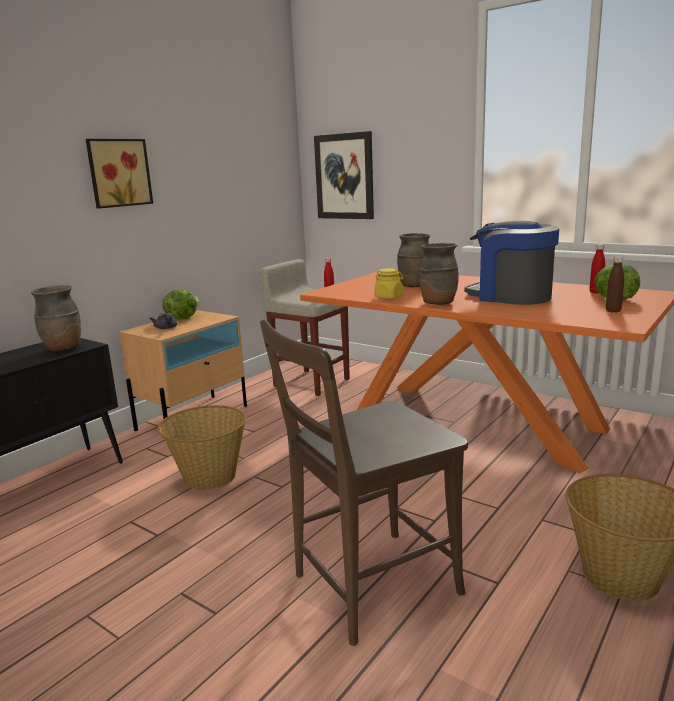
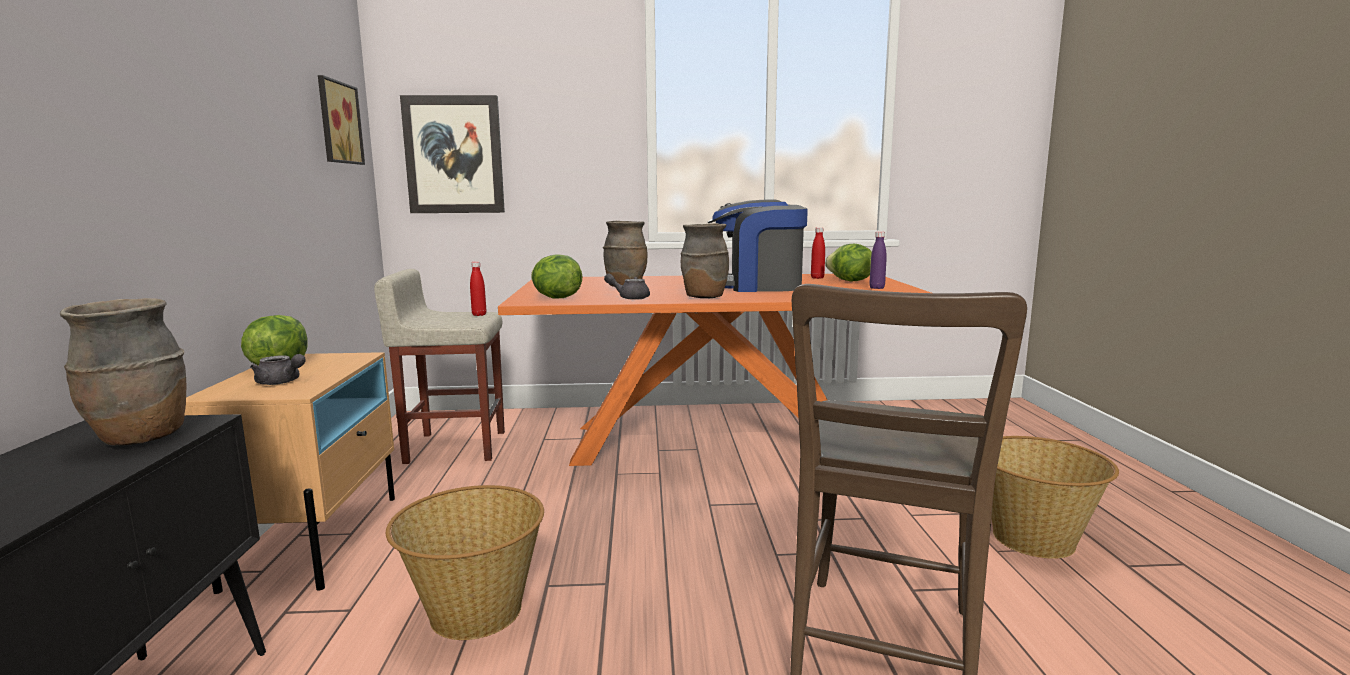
camera: 40 degrees left, 5 degrees down
picture [86,139,153,209] -> picture moved to [318,75,365,165]
yellow jar [375,268,403,299] -> grey teapot [604,274,650,300]
brown bottle [606,256,624,313] -> purple bottle [869,231,887,289]
none -> lettuce [531,254,583,298]

